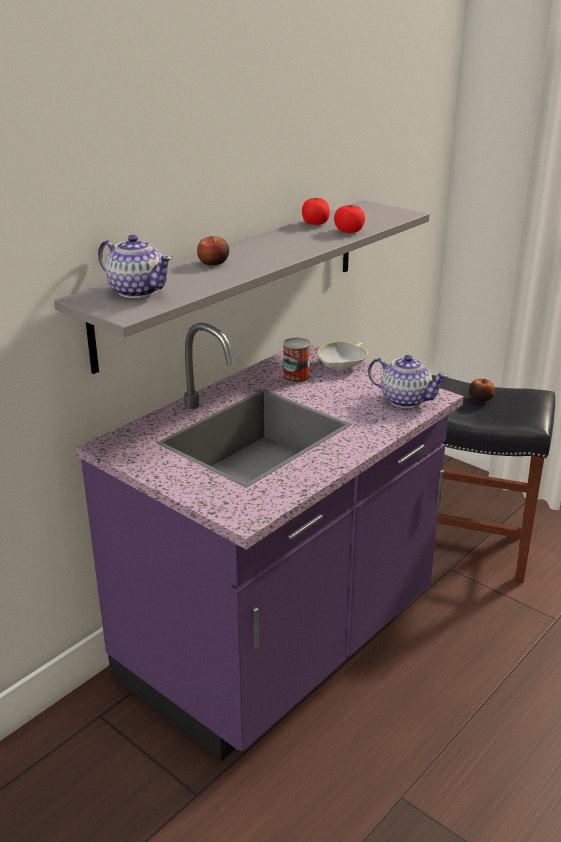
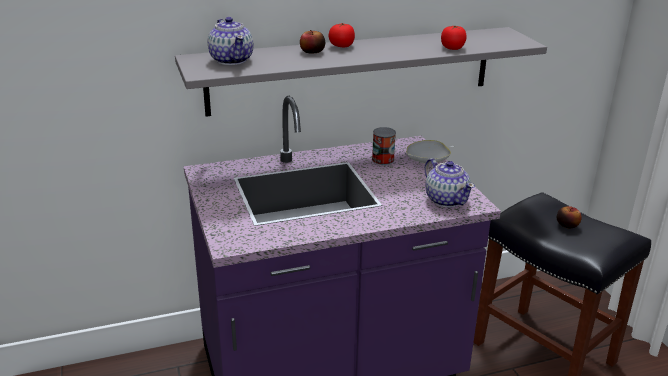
camera: 30 degrees right, 0 degrees up
tomato [302,198,330,225] -> tomato moved to [329,23,355,47]

